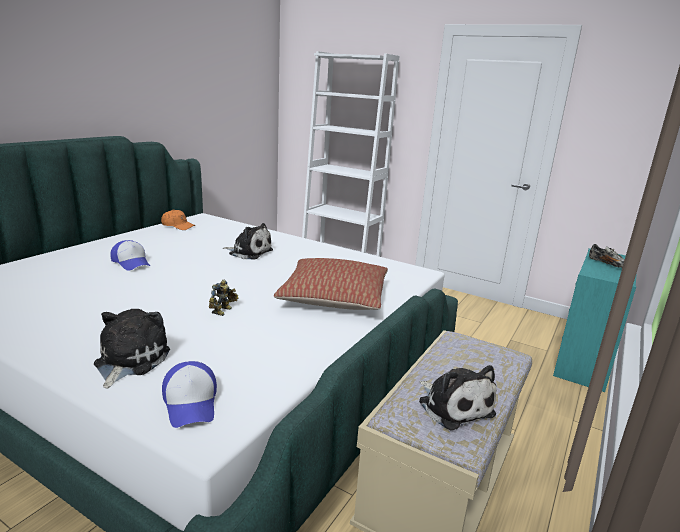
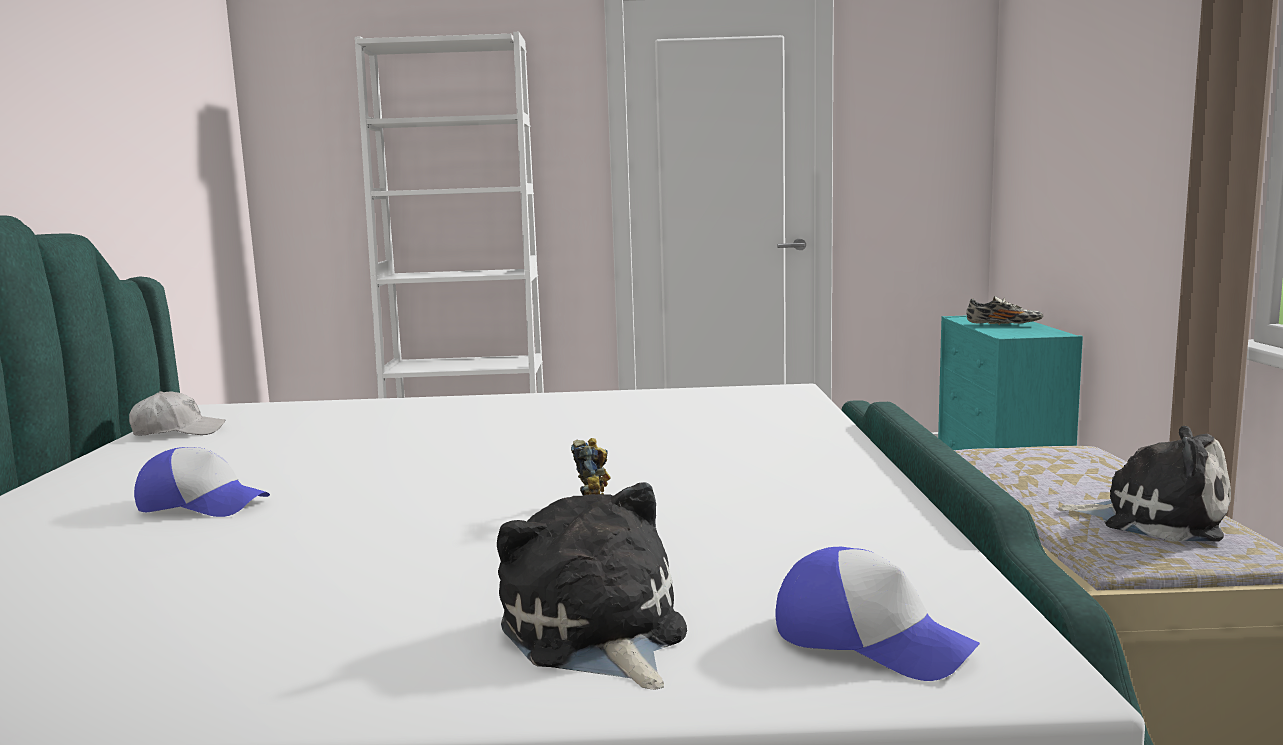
camera: 30 degrees left, 10 degrees down
orange cap [161,209,196,230] -> white cap [129,391,225,436]
plush toy [223,223,273,260] -> none
pillow [274,258,388,310] -> none

